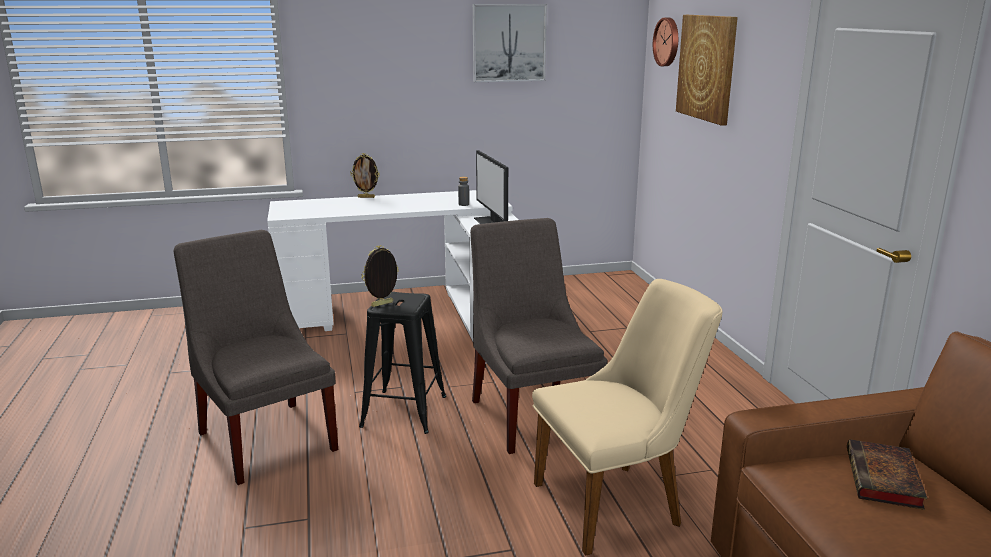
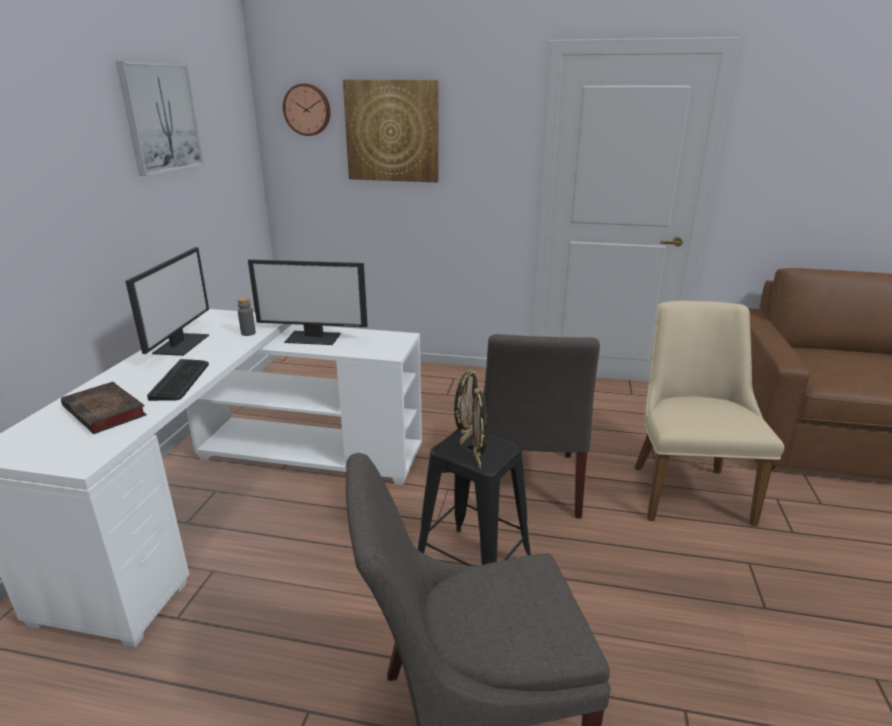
camera: 65 degrees left, 5 degrees up
picture frame [350,153,379,198] -> picture frame moved to [454,369,480,444]
grey chair [470,218,607,454] -> grey chair turned 90 degrees counterclockwise [484,334,600,519]
book [847,439,927,510] -> book moved to [61,382,147,434]
none -> monitor [125,247,209,356]
none -> keyboard [147,359,209,401]

